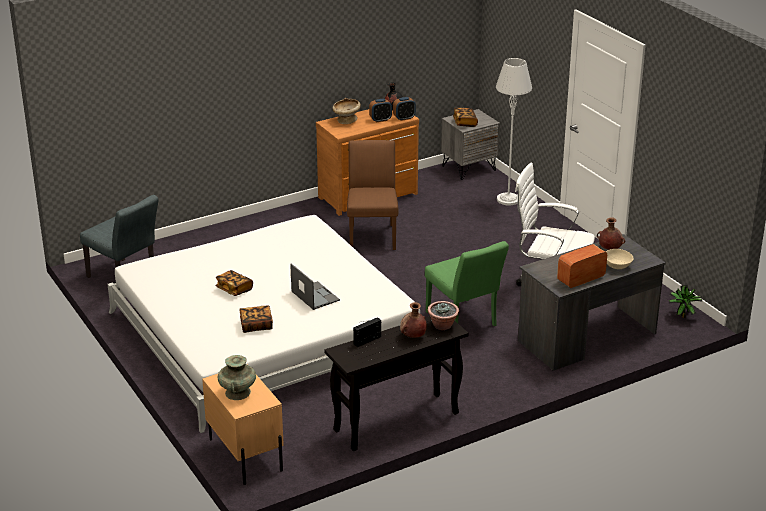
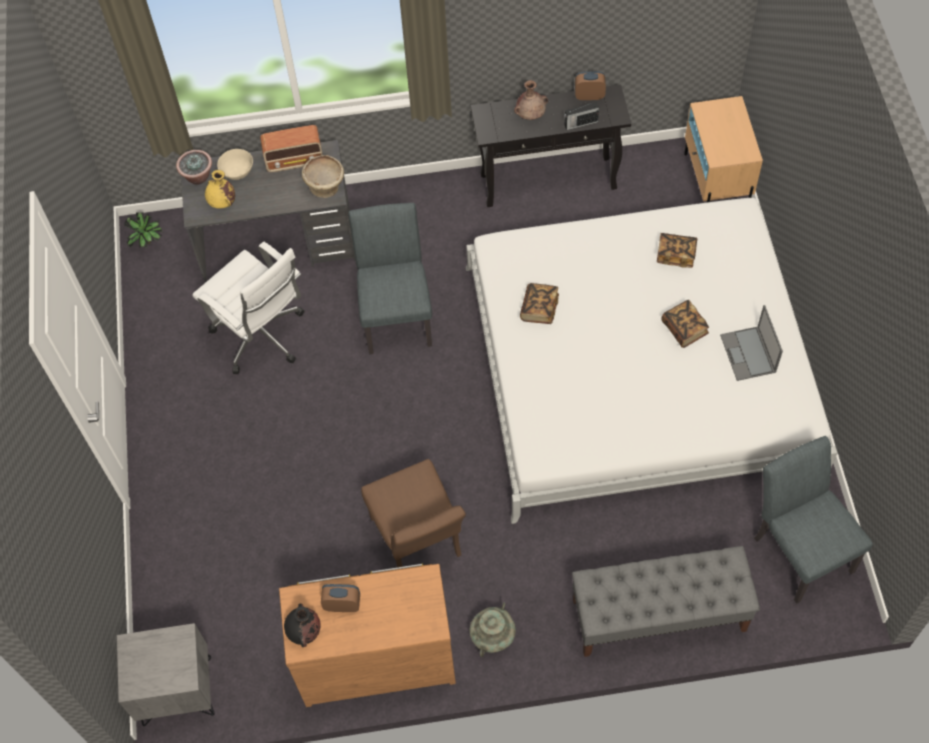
camera: 155 degrees left, 30 degrees up
turquoise vase [217,355,256,400] -> turquoise vase moved to [469,602,516,657]
laptop [290,263,340,310] -> laptop moved to [720,305,783,381]
beige bowl [332,98,361,124] -> beige bowl moved to [302,155,344,198]
brown chair [347,140,399,250] -> brown chair turned 45 degrees counterclockwise [361,459,466,567]
alarm clock [393,97,416,121] -> alarm clock moved to [575,71,606,100]
green chair [425,241,509,326] -> grey chair [348,203,432,354]
potted plant [428,301,459,330] -> potted plant moved to [176,150,212,185]
book [453,108,478,127] -> book moved to [520,283,559,324]
grey floor lamp [496,58,532,205] -> none
brown vase [597,217,625,250] -> yellow vase [205,170,235,209]
none -> grey bench [572,546,760,657]

